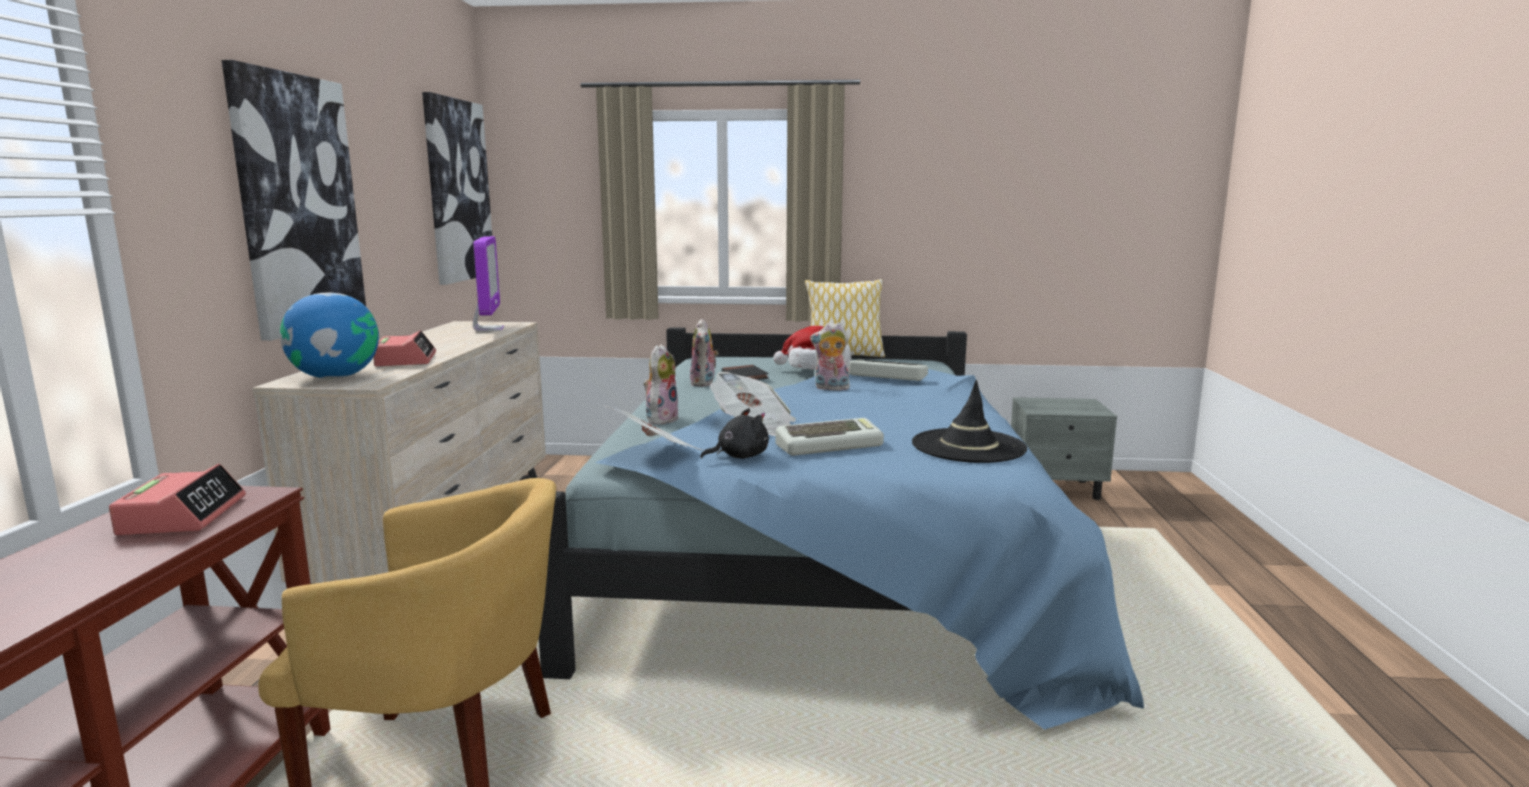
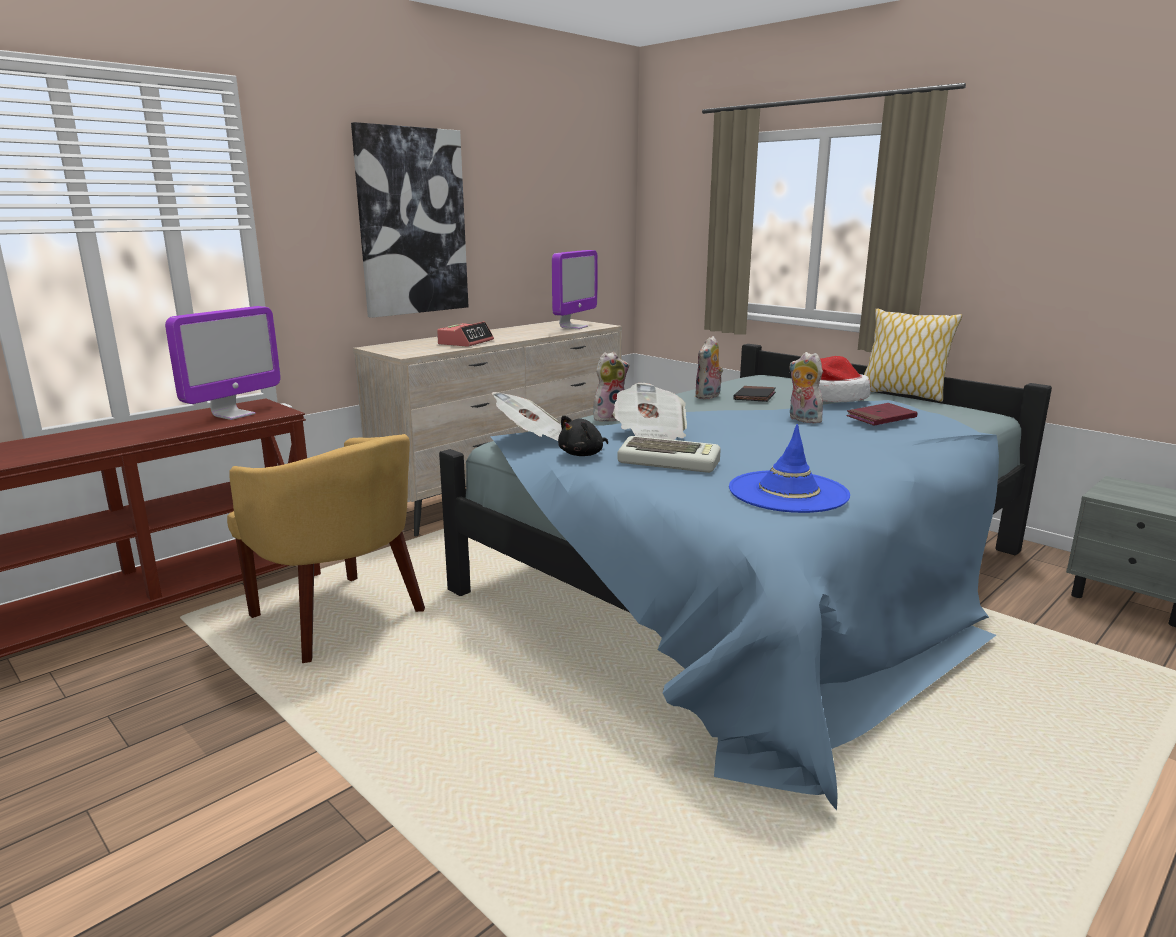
camera: 40 degrees right, 5 degrees up
alarm clock [109,464,246,535] -> monitor [165,306,281,420]
globe [280,293,379,379] -> none
picture [422,92,492,285] -> none
black plush toy [700,408,769,459] -> black plush toy turned 120 degrees clockwise [558,416,608,456]
keyboard [849,359,928,381] -> red book [846,403,918,426]
black hat [912,380,1027,463] -> blue hat [729,424,850,513]

